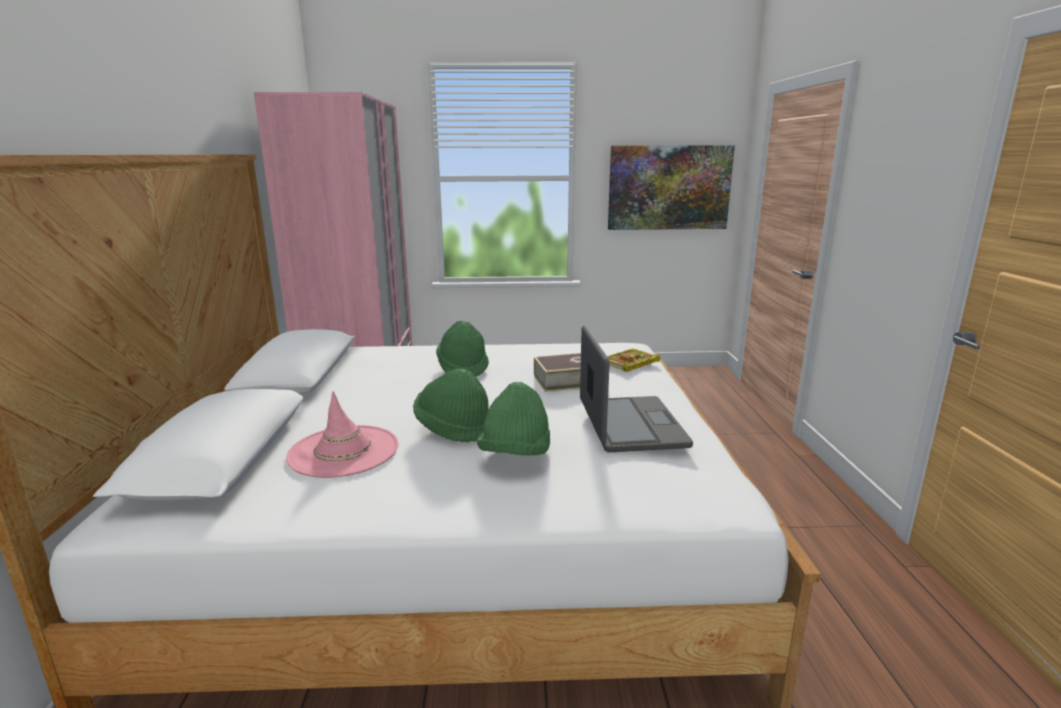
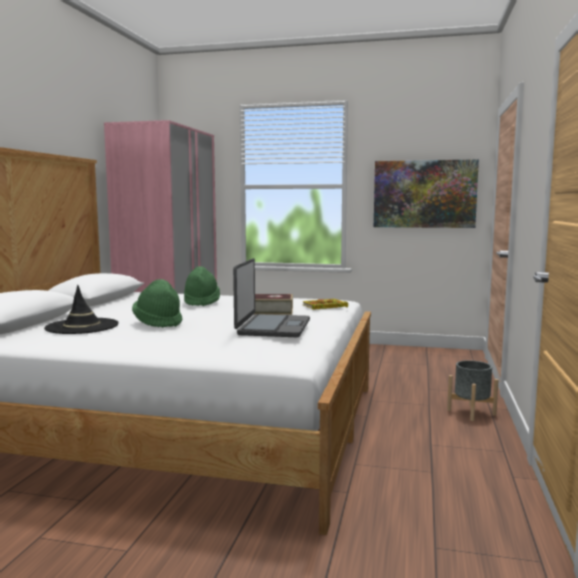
camera: 15 degrees right, 10 degrees down
pink hat [286,391,398,478] -> black hat [44,285,119,334]
green hat [477,382,550,456] -> none
none -> grey planter [447,360,499,421]

